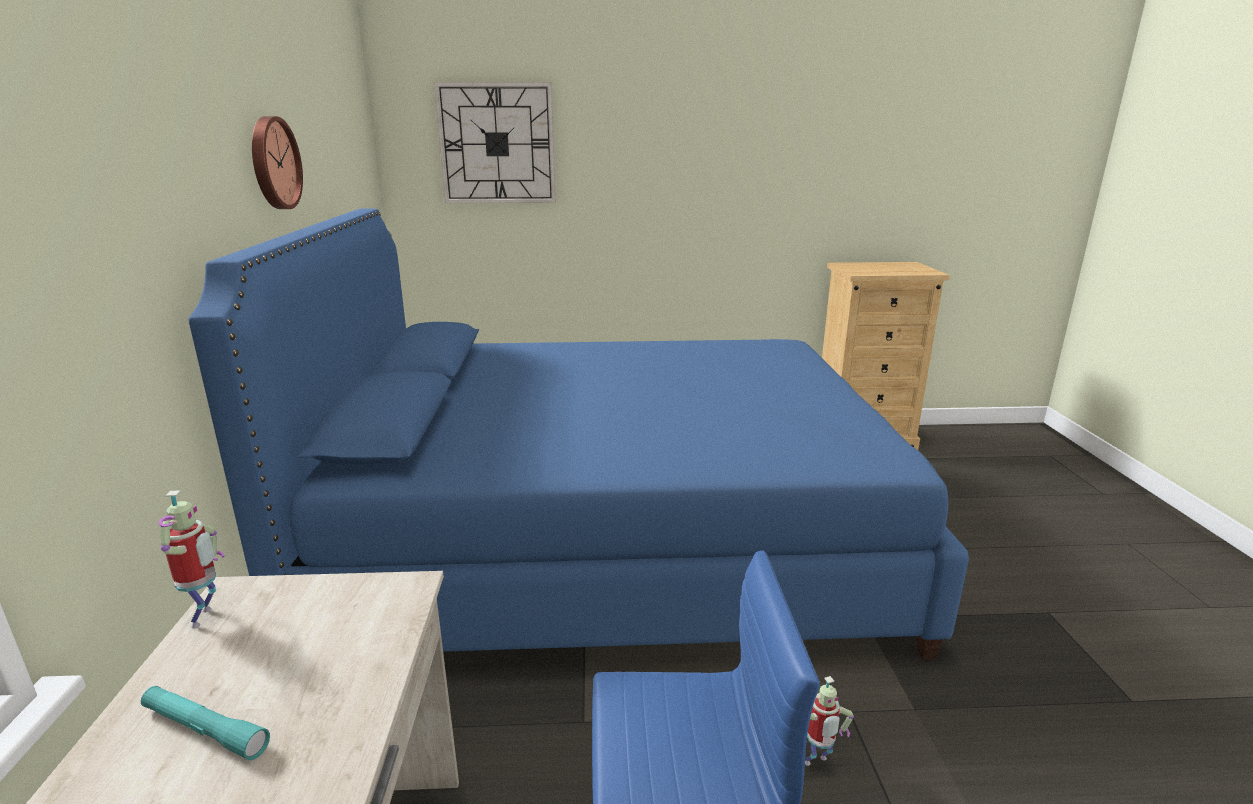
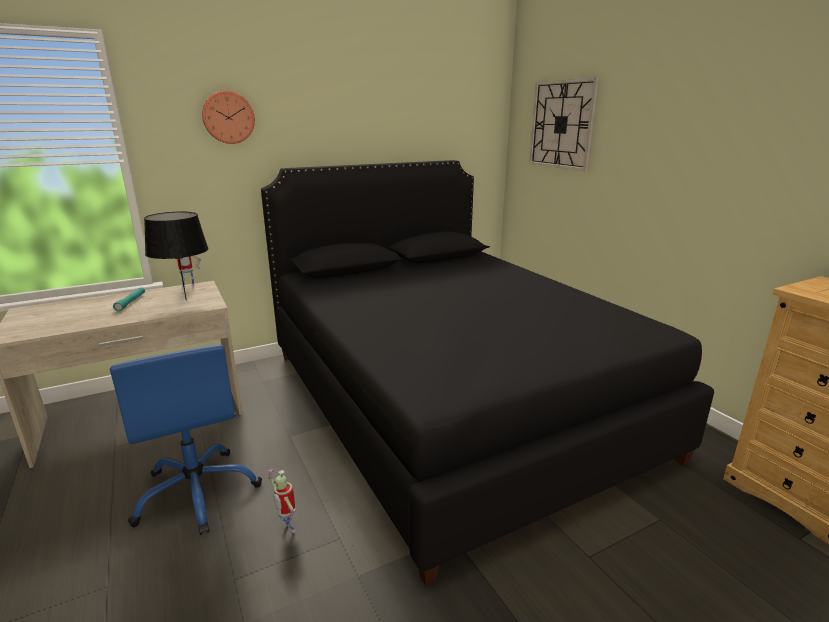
camera: 65 degrees right, 0 degrees up
blue bed [189,208,969,660] -> black bed [261,160,714,586]
wall clock [252,116,303,209] -> wall clock moved to [202,91,255,144]
none -> black table lamp [144,212,209,301]

